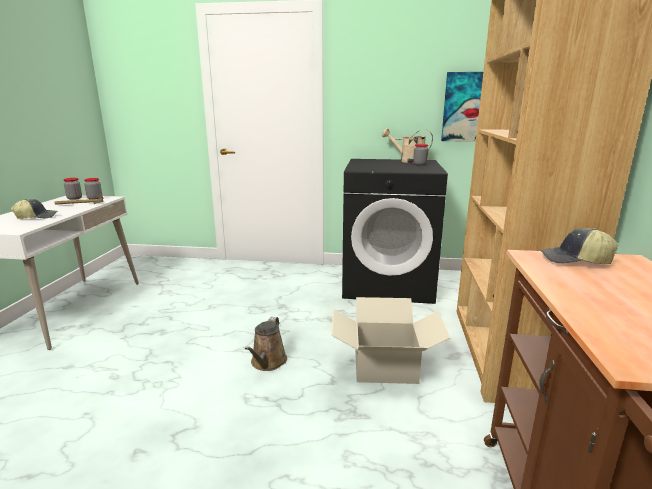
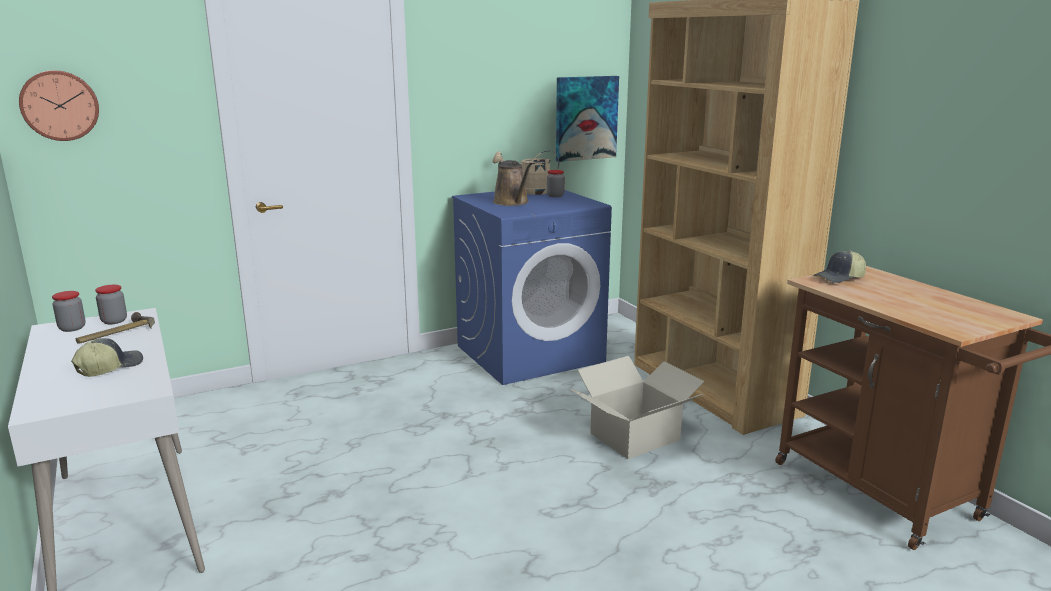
camera: 35 degrees left, 0 degrees up
brown watering can [245,317,287,371] -> brown watering can moved to [493,160,532,206]
black washing machine [342,159,448,304] -> blue washing machine [452,190,612,385]
none -> wall clock [19,70,99,141]

